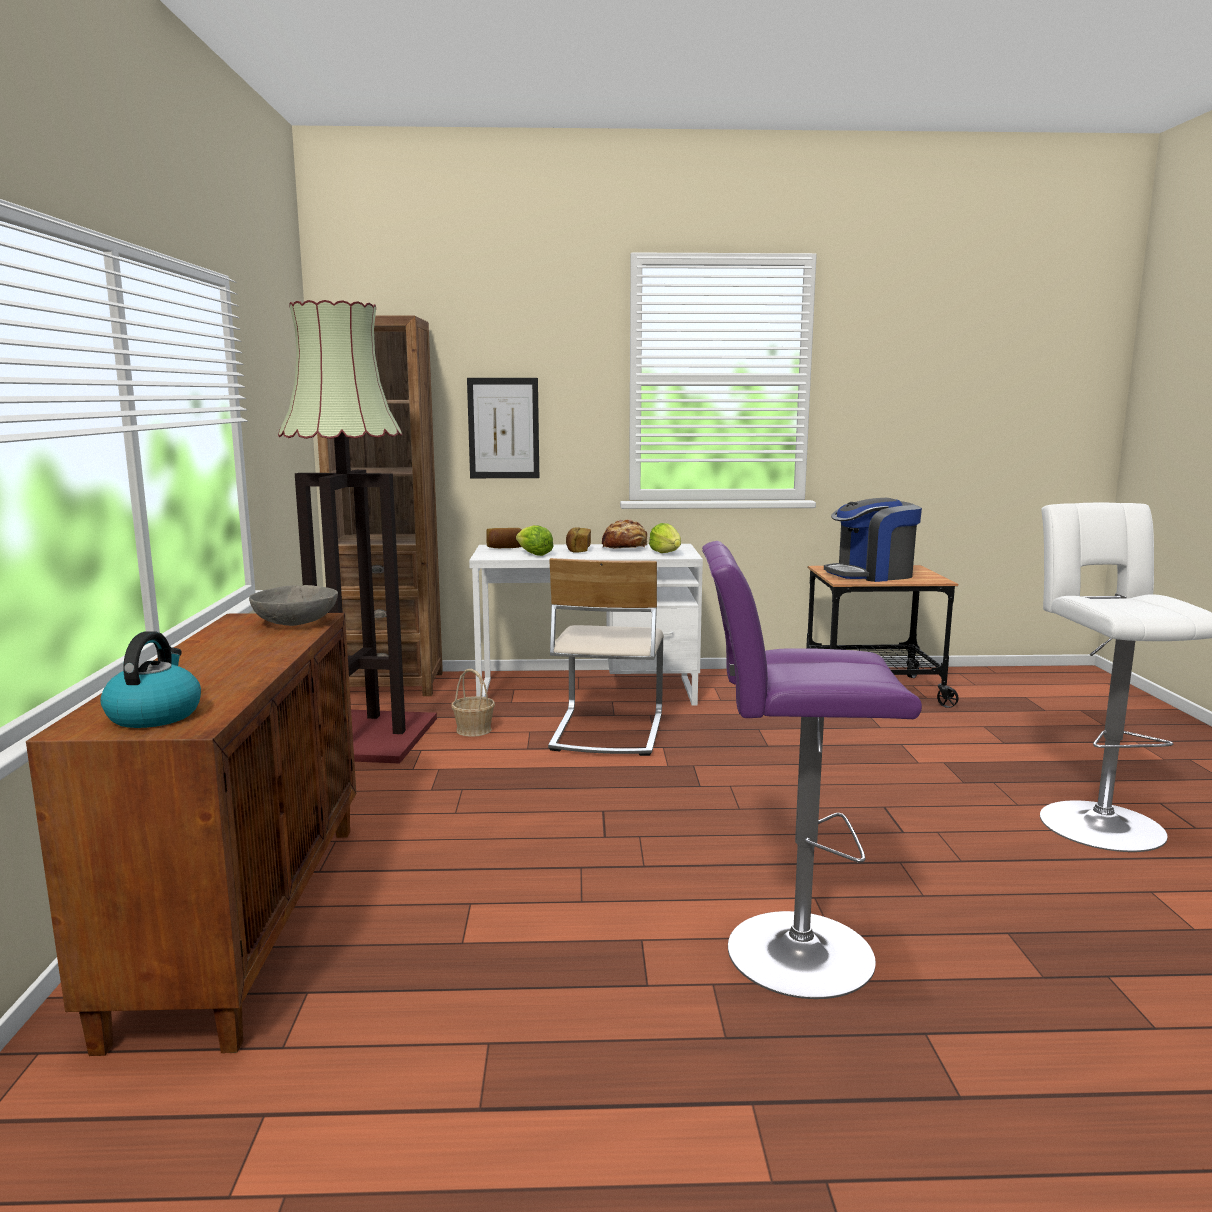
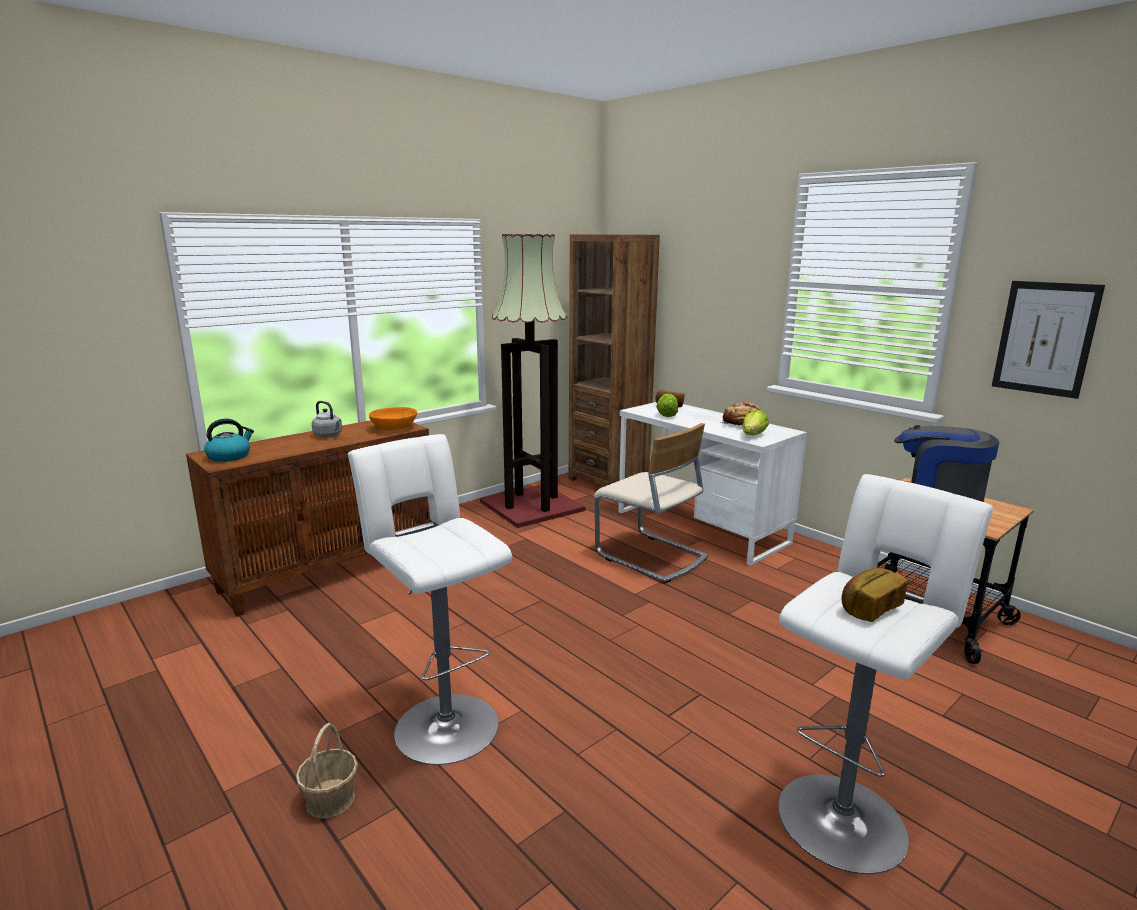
camera: 50 degrees right, 5 degrees up
grey bowl [249,585,338,626] -> orange bowl [369,407,417,430]
basket [451,669,495,737] -> basket moved to [296,723,358,819]
picture [467,378,539,478] -> picture moved to [992,281,1105,399]
beige chair [548,558,664,756] -> beige chair turned 105 degrees counterclockwise [594,423,708,583]
bread [566,527,591,553] -> bread moved to [842,568,907,622]
purple stool [702,541,922,999] -> white stool [348,434,512,765]
none -> grey kettle [312,401,342,437]

